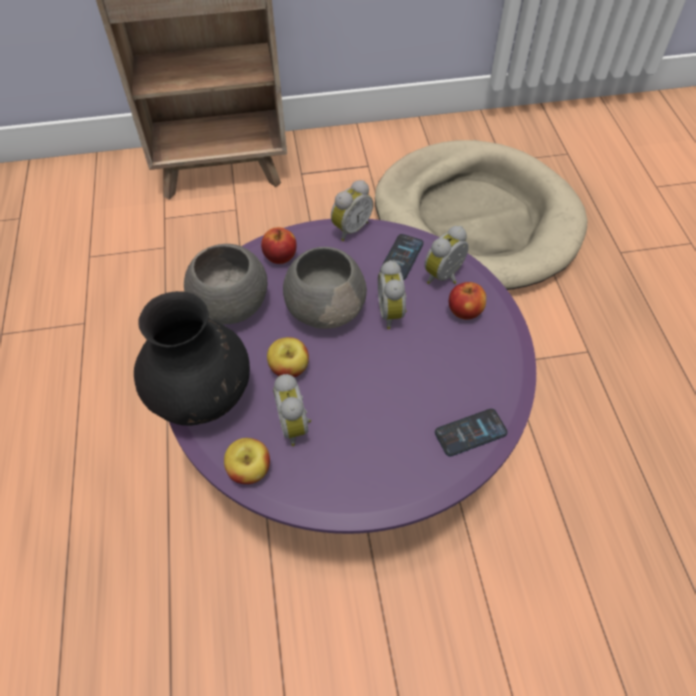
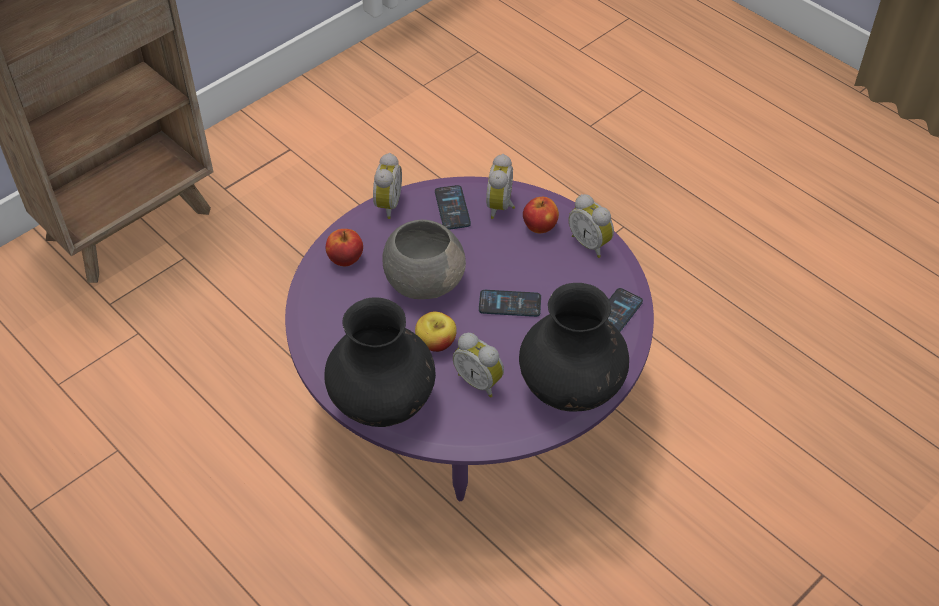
camera: 35 degrees left, 5 degrees down
grey bowl [184,244,267,324] -> none
apple [224,438,270,484] -> none
beige dog bed [375,140,587,290] -> none
alarm clock [378,260,407,329] -> alarm clock moved to [569,194,614,258]
none -> phone [479,290,541,317]
none -> black vase [519,283,629,411]

